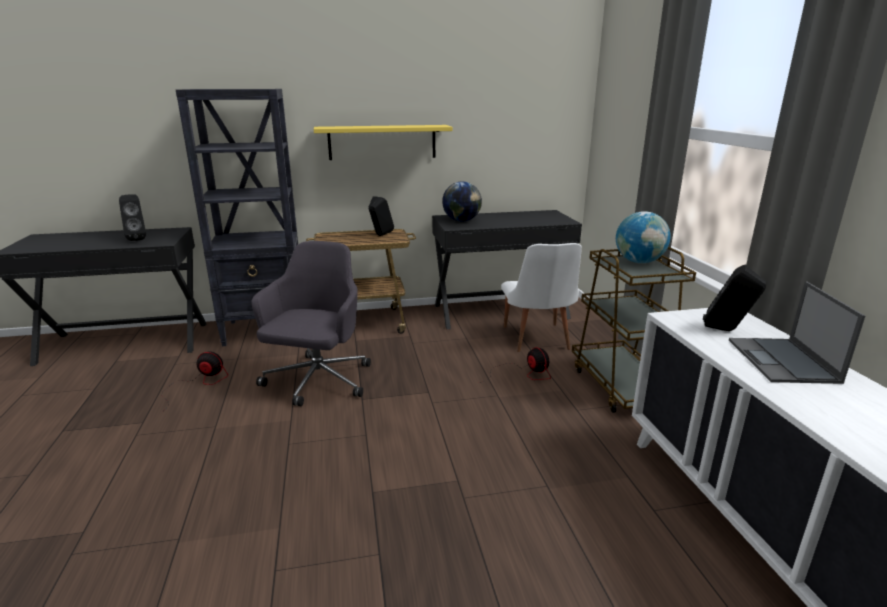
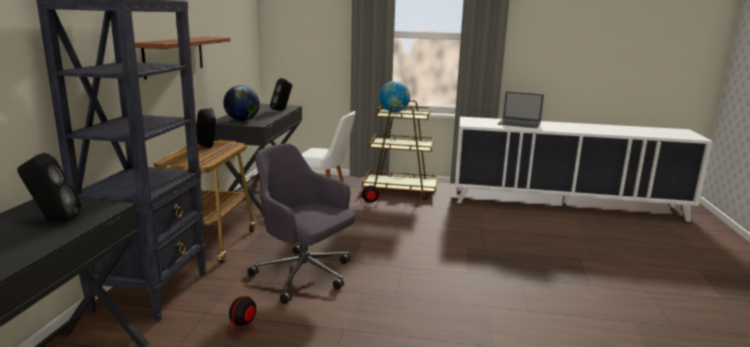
camera: 70 degrees left, 5 degrees down
yellow shelf [314,125,453,160] -> brown shelf [135,37,230,80]
black speaker [703,265,766,331] -> black speaker moved to [270,78,292,111]

